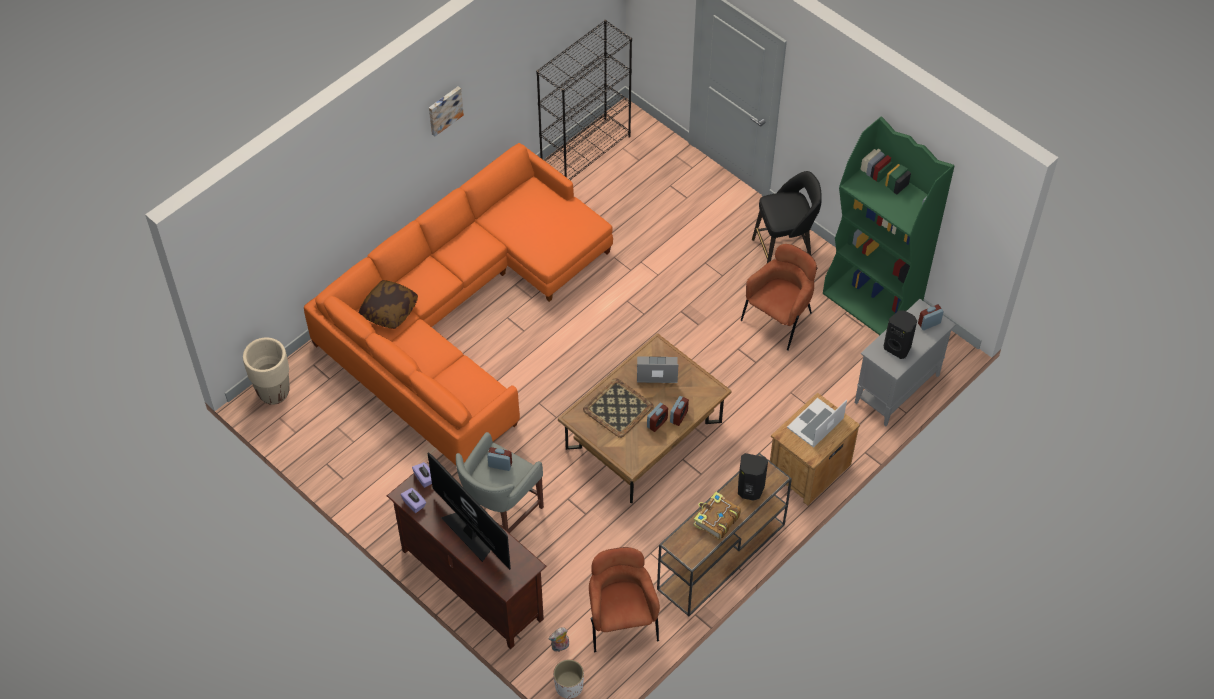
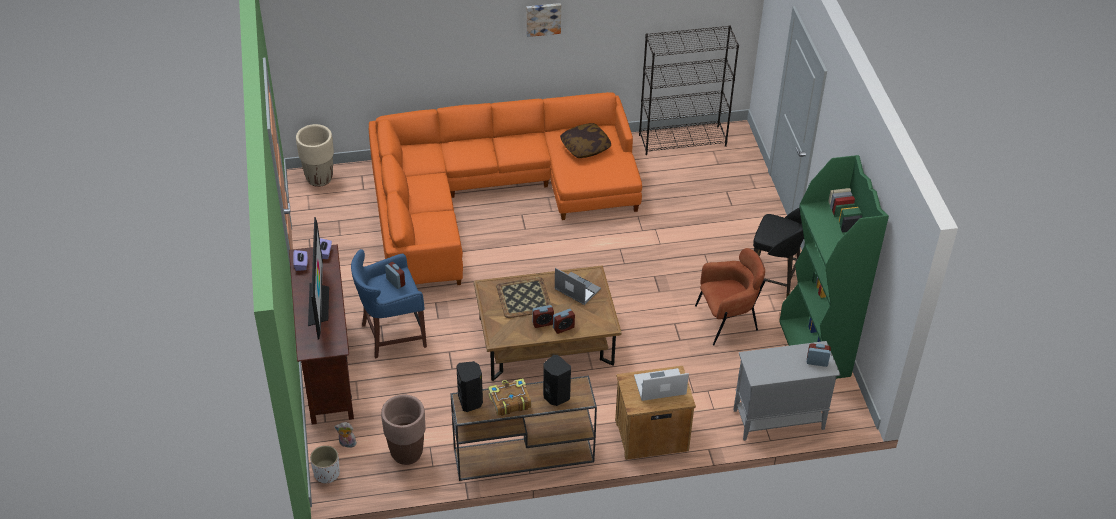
camera: 35 degrees right, 10 degrees down
pillow [359,280,418,329] -> pillow moved to [560,123,611,158]
grey stool [456,432,544,534] -> blue stool [351,249,427,359]
brown armchair [589,547,660,653] -> brown planter [381,395,426,465]
black speaker [884,310,917,359] -> black speaker moved to [456,361,483,412]

